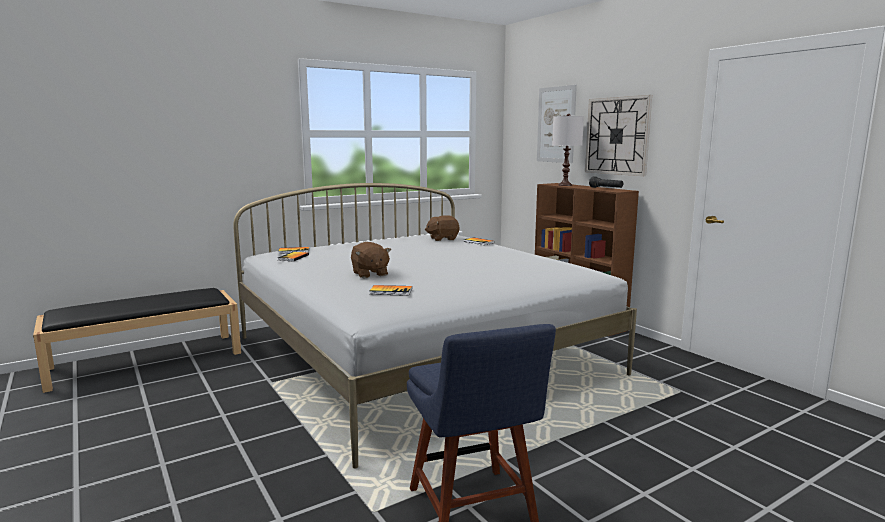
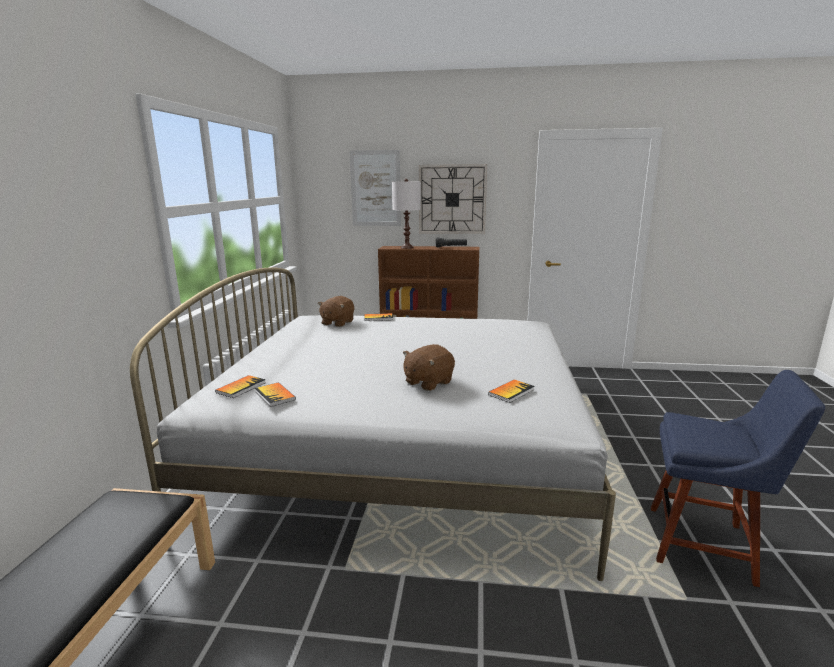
camera: 50 degrees left, 5 degrees up
brown plush toy [351,242,391,278] -> brown plush toy turned 120 degrees clockwise [403,344,455,391]

